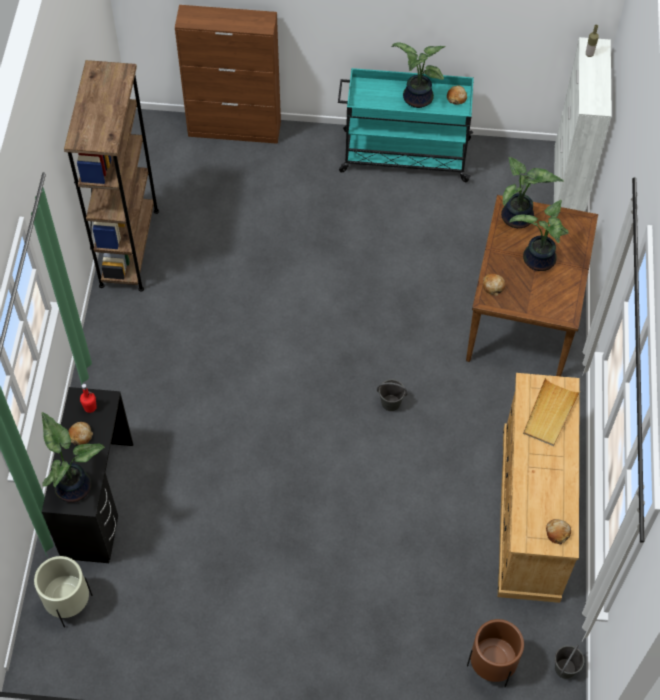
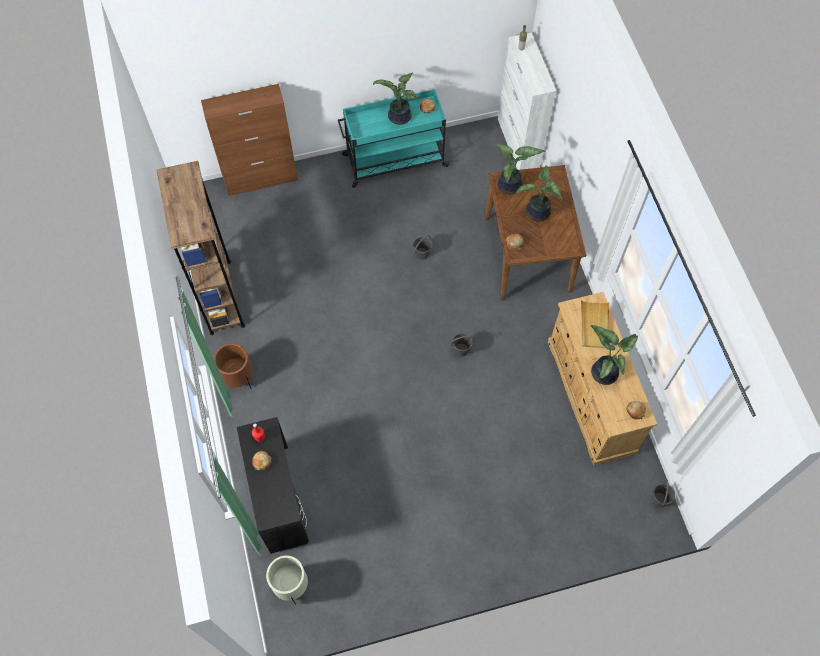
camera: 20 degrees left, 5 degrees up
potted plant [41,412,105,503] -> potted plant moved to [591,325,638,385]
brown planter [467,619,524,687] -> brown planter moved to [214,343,253,389]
none -> grey bucket [413,235,432,260]

